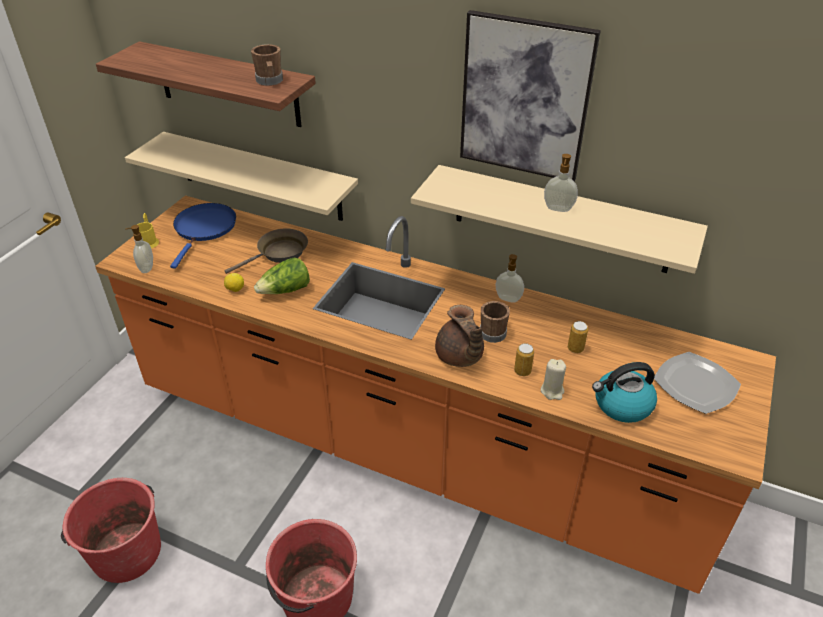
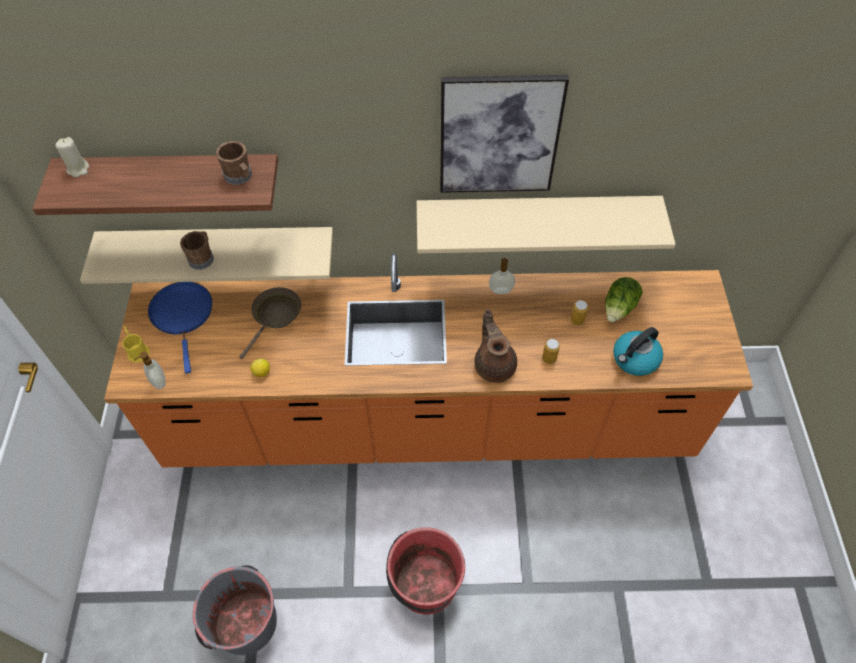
camera: 25 degrees left, 15 degrees up
red bucket [61,478,161,583] -> grey bucket [193,565,277,655]
lettuce [254,257,310,294] -> lettuce moved to [605,277,643,322]
brown teapot [435,305,484,367] -> brown teapot turned 150 degrees counterclockwise [474,309,517,383]
brown mug [480,301,510,343] -> brown mug moved to [180,231,214,270]
beige candle [541,359,566,400] -> beige candle moved to [55,137,89,177]
soap dispenser [544,154,578,212] -> none
plate [654,352,741,414] -> none

